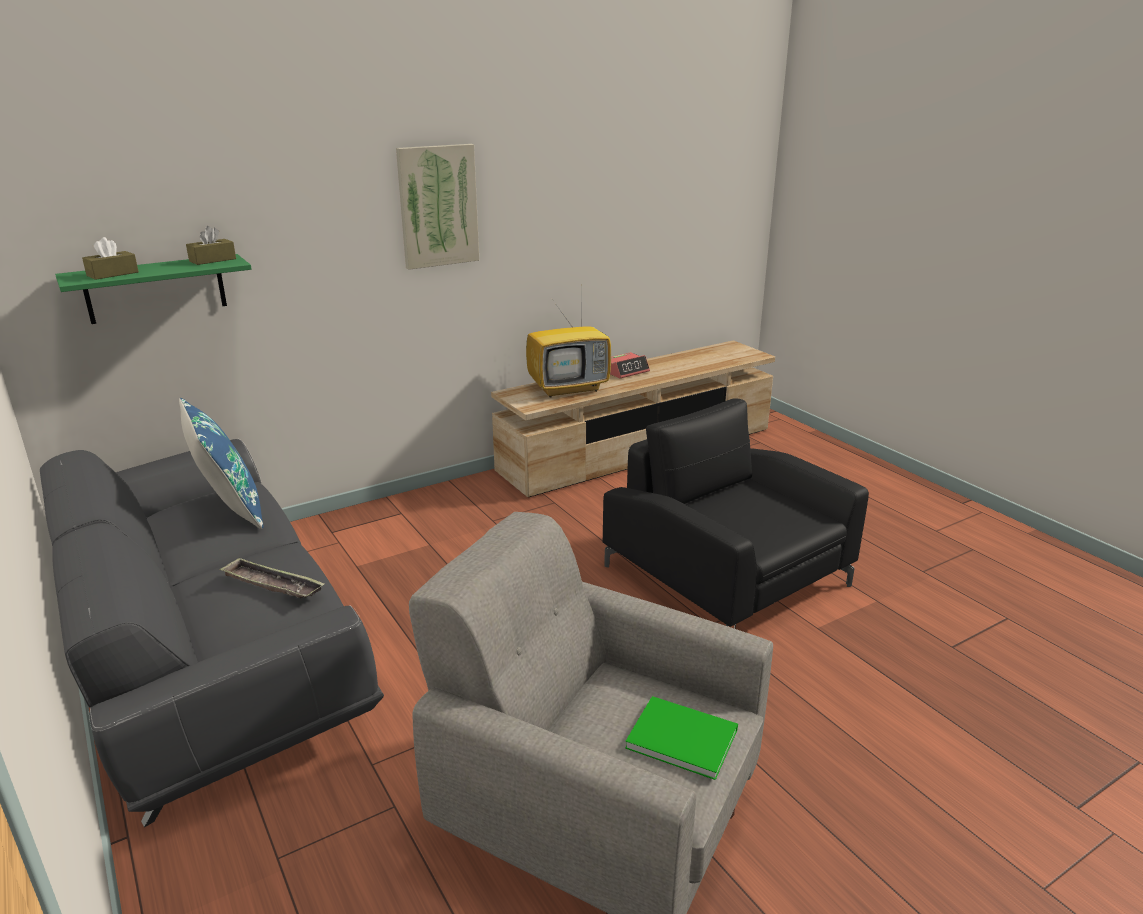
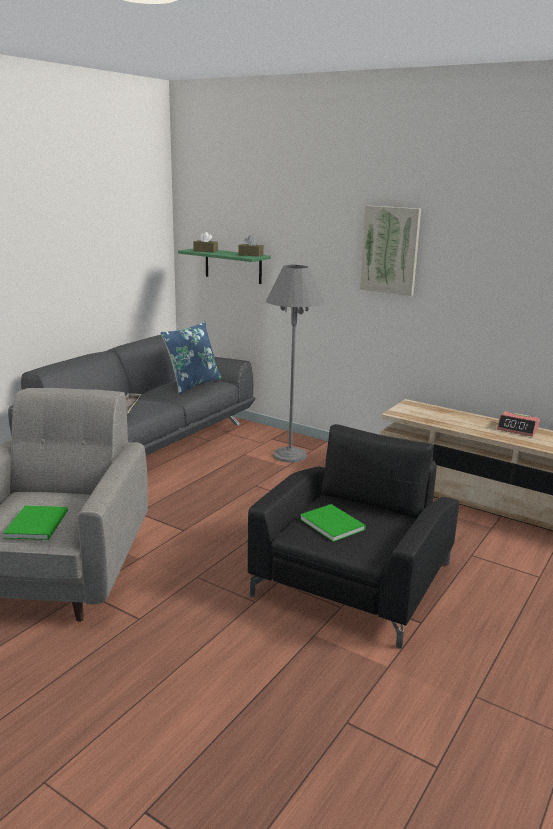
camera: 65 degrees right, 5 degrees down
television [526,293,611,398] -> none
none -> grey floor lamp [266,265,324,462]
none -> green book [300,504,366,542]

